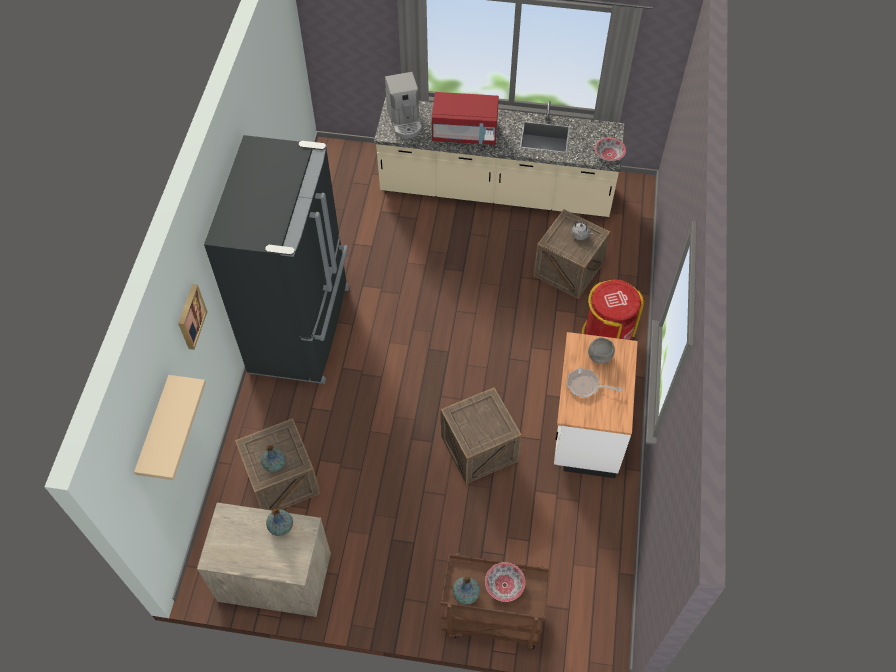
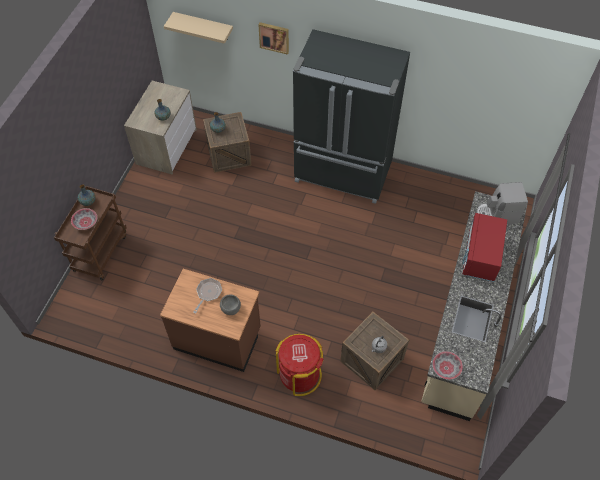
camera: 100 degrees right, 0 degrees up
crate [441,387,522,484] -> none
white counter [554,332,638,478] -> brown counter [160,269,261,372]

